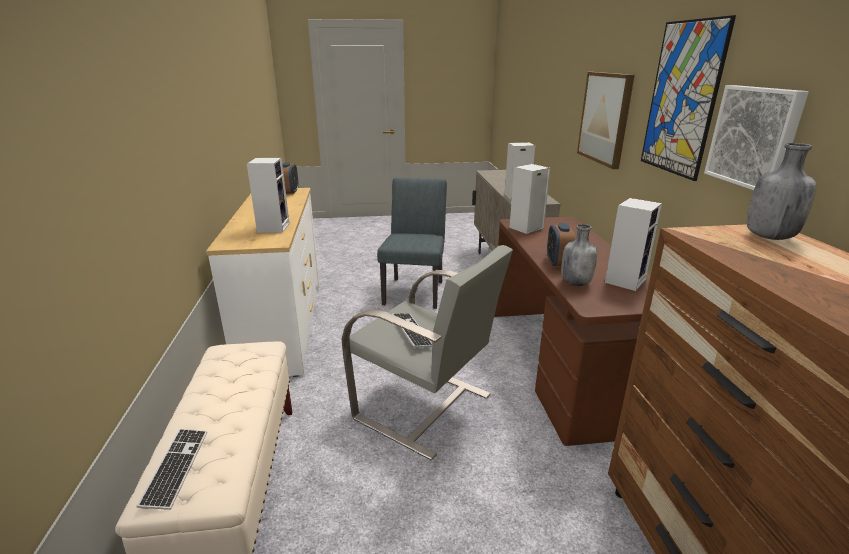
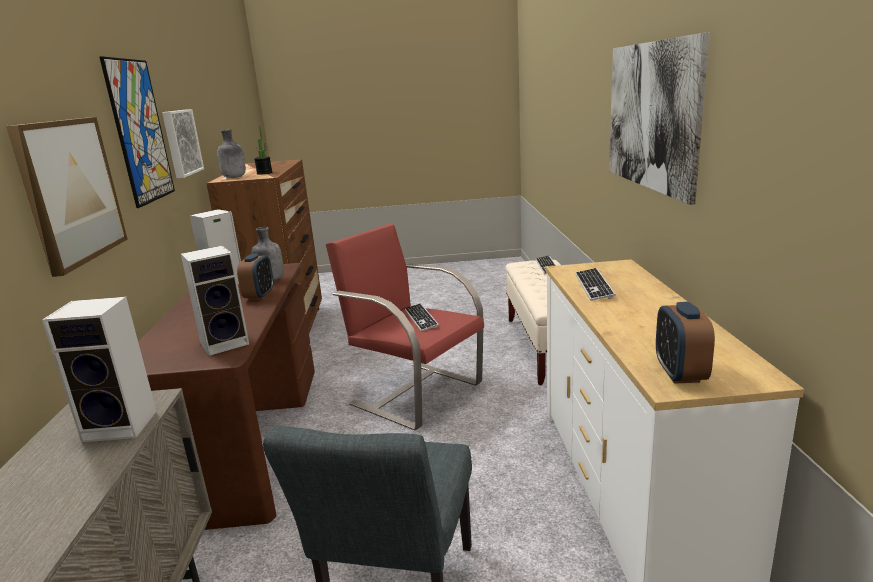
camera: 175 degrees left, 5 degrees down
speaker [247,158,290,233] -> keyboard [575,268,616,301]
grey armchair [342,245,513,460] -> red armchair [326,223,484,431]
none -> potted plant [254,126,272,175]
none -> picture [609,32,710,205]

